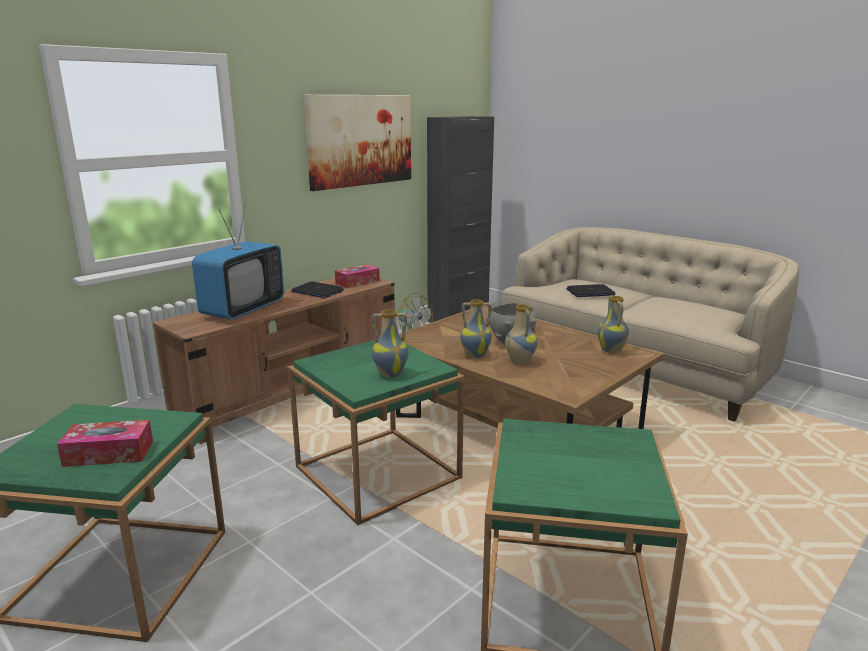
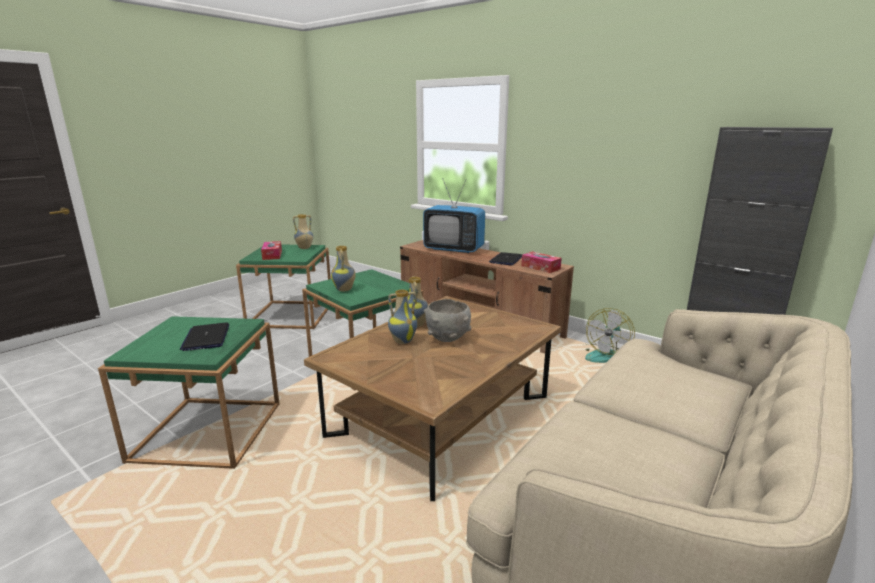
camera: 85 degrees right, 0 degrees up
picture [304,95,411,191] -> none
laptop [566,284,615,297] -> laptop moved to [180,322,229,351]
vase [597,295,629,353] -> vase moved to [293,214,313,249]

